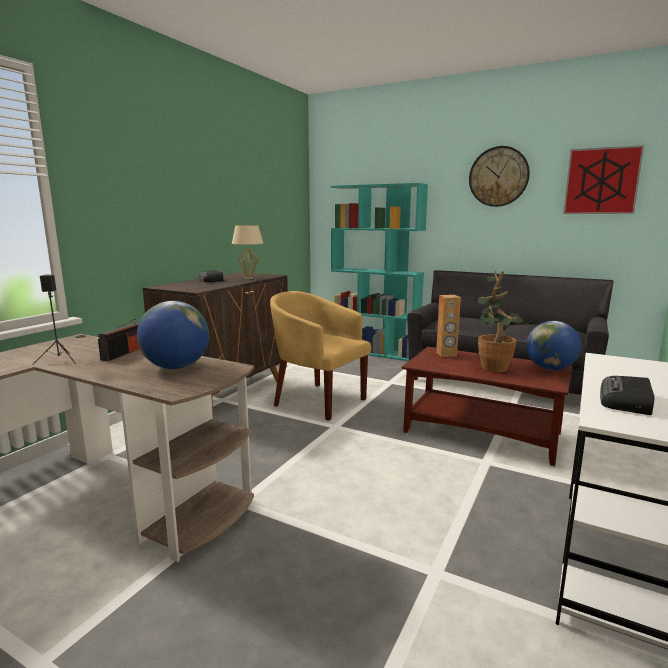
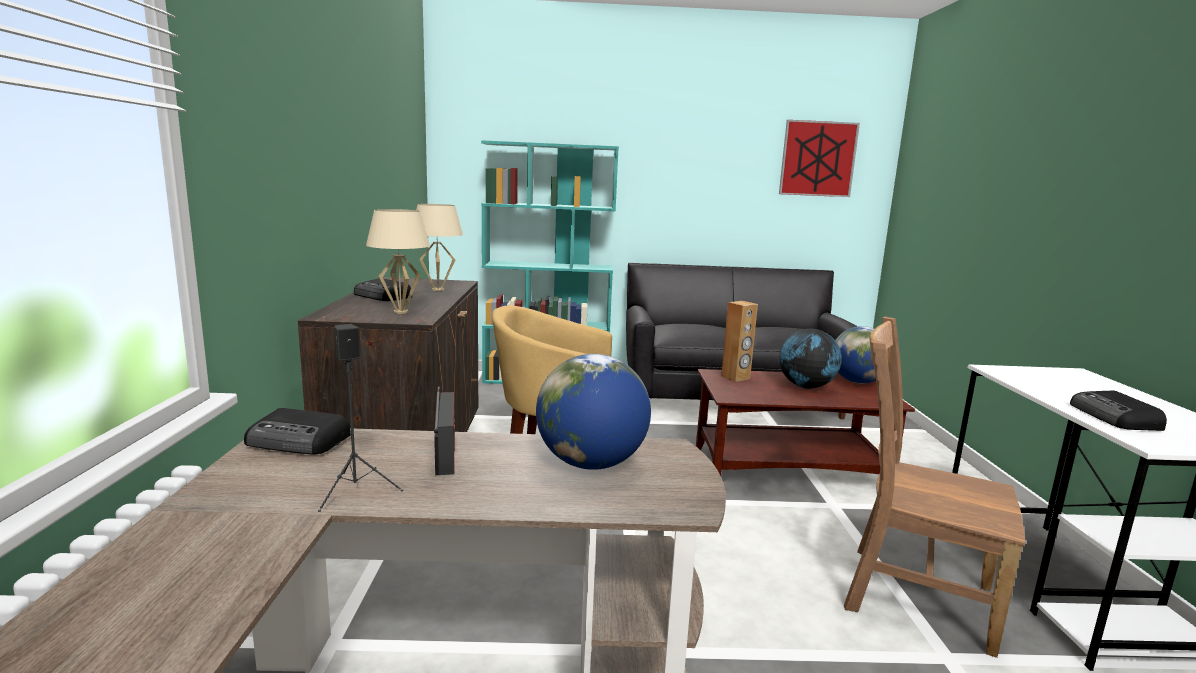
camera: 30 degrees left, 0 degrees up
wall clock [469,146,530,207] -> none
potted plant [474,271,532,372] -> globe [779,329,842,389]
none -> radio [244,408,351,455]
none -> beige table lamp [366,209,430,314]
none -> brown chair [844,317,1025,658]

